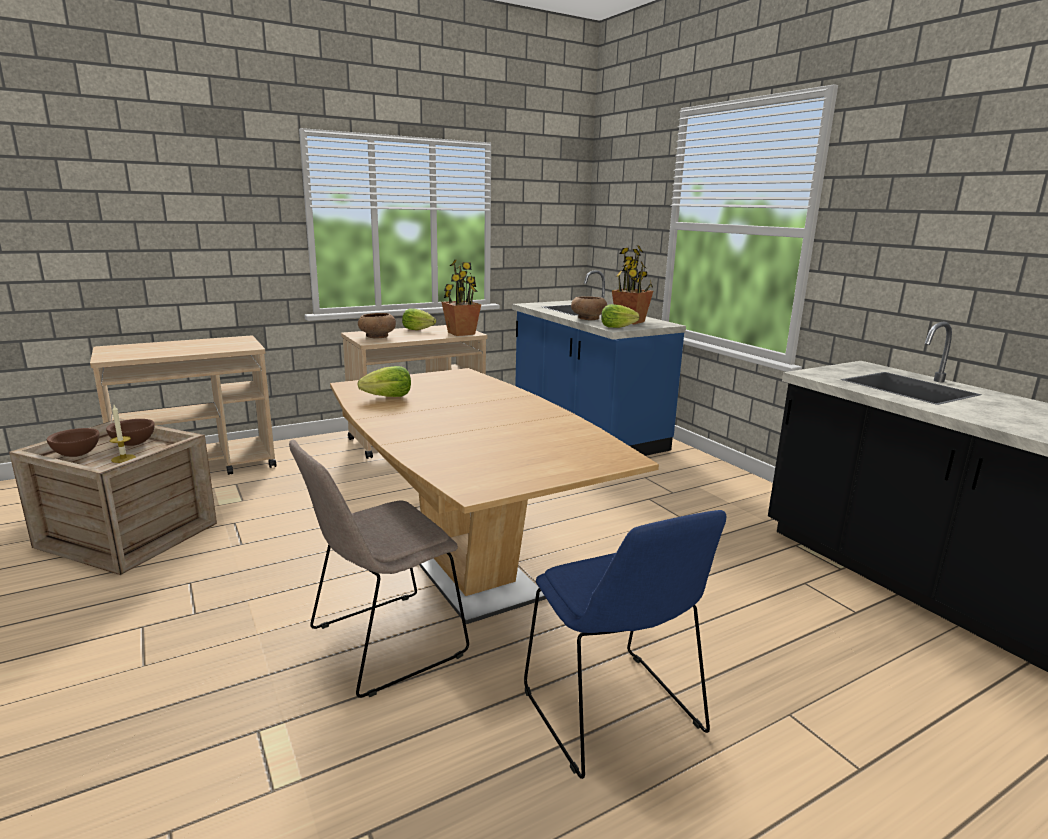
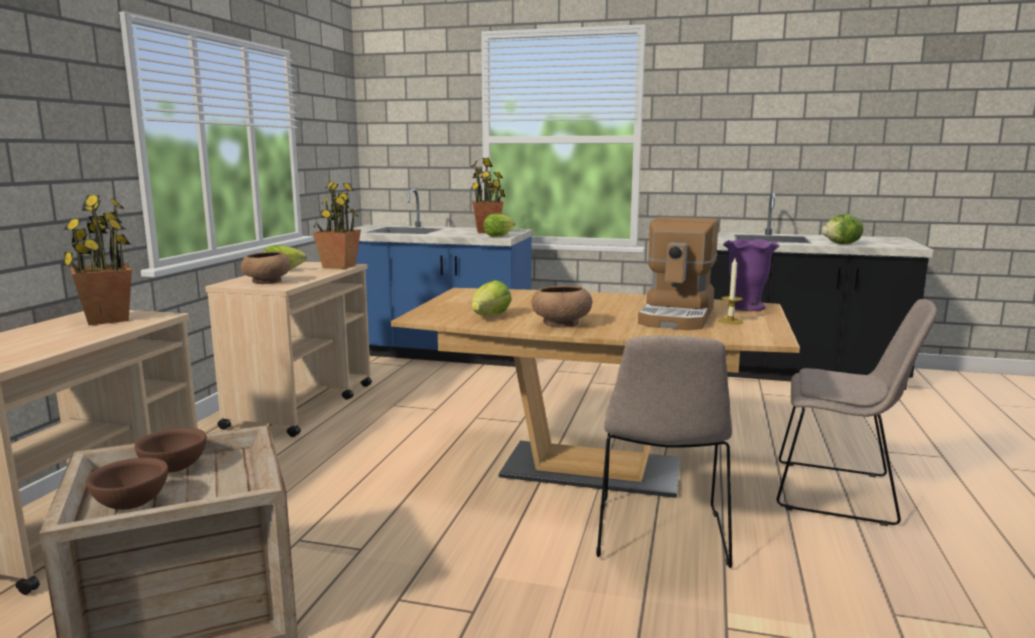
camera: 45 degrees left, 5 degrees down
candle [110,405,136,463] -> candle moved to [718,258,743,324]
blue chair [524,510,726,779] -> beige chair [777,299,937,526]
brown bowl [571,296,607,320] -> brown bowl moved to [532,286,592,328]
none -> potted plant [63,195,132,325]
none -> coffee machine [638,217,719,330]
none -> purple vase [723,239,779,311]
none -> lettuce [822,214,863,244]

